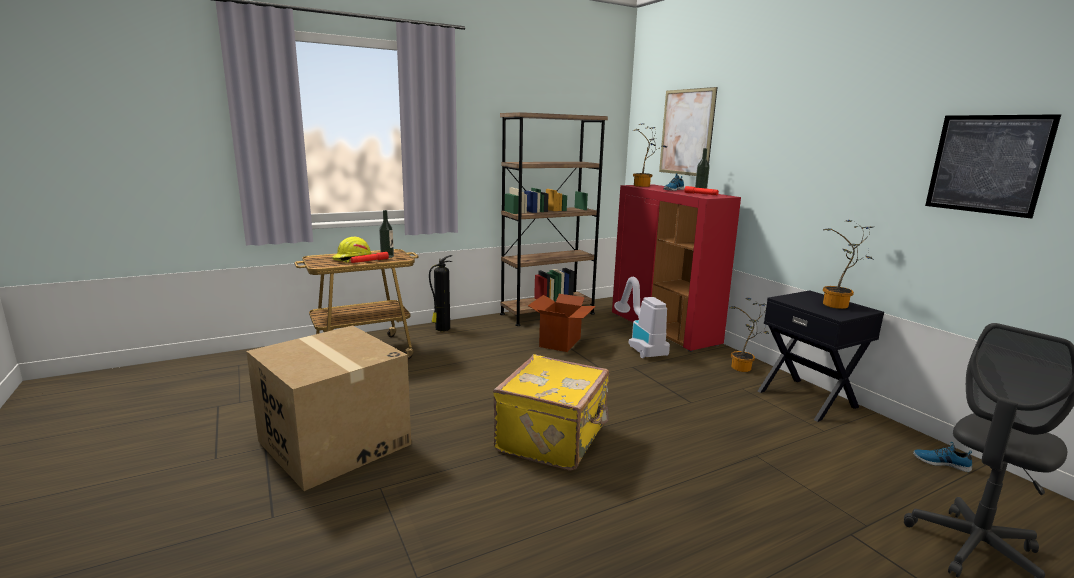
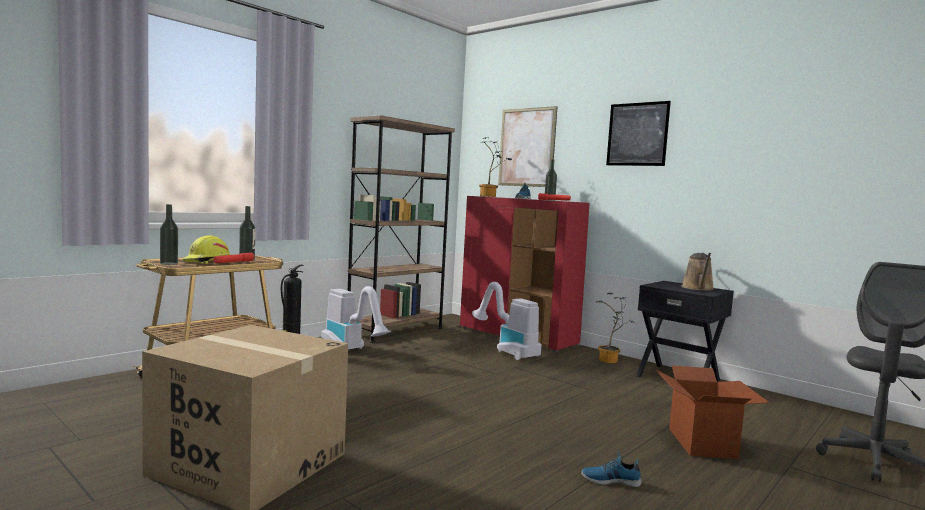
camera: 20 degrees left, 10 degrees down
yellow suitcase [493,354,609,471] -> none
cardboard box [528,294,596,352] -> cardboard box moved to [655,366,769,459]
potted plant [823,220,873,309] -> brown watering can [681,253,714,291]
shoe [913,442,972,472] -> shoe moved to [581,452,642,487]
picture [925,114,1061,218] -> picture moved to [606,101,671,166]
none -> bottle [160,204,178,265]
none -> vacuum cleaner [321,286,391,349]

